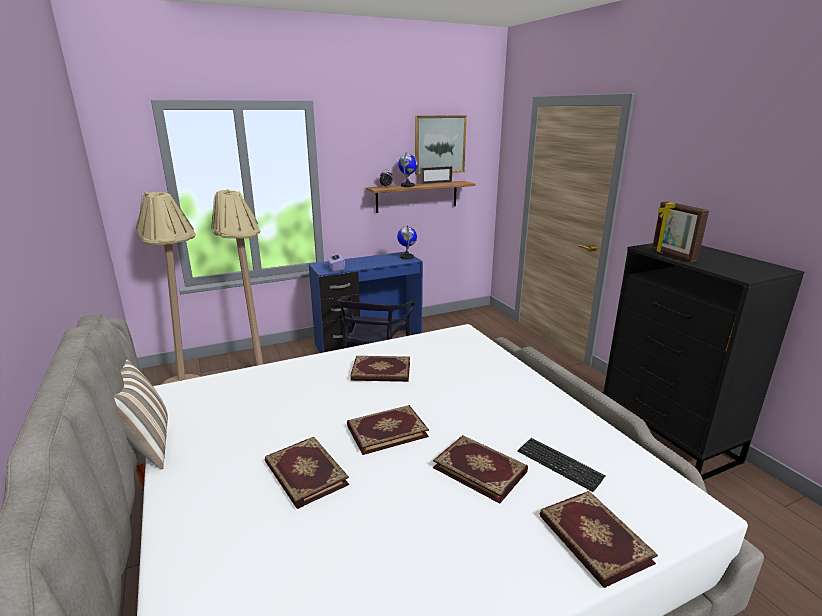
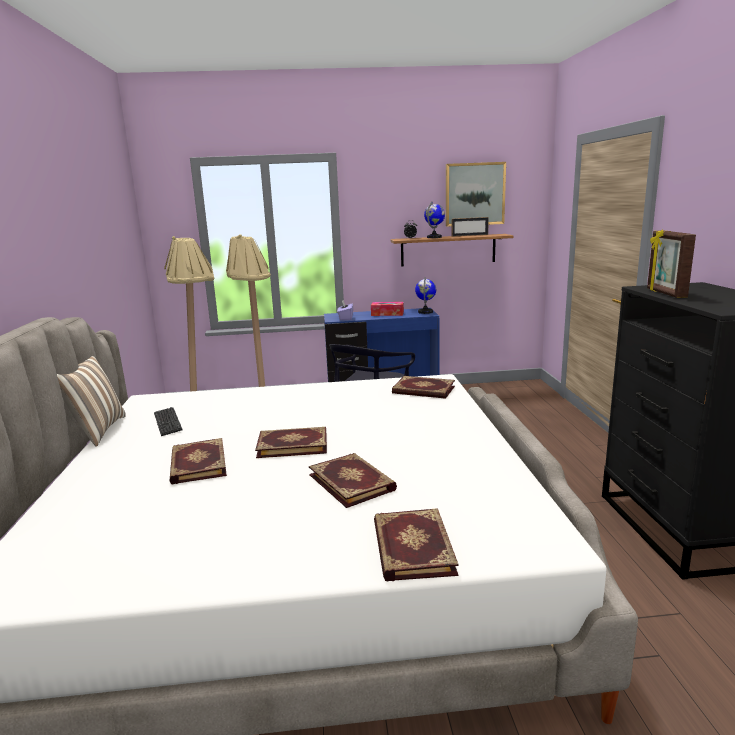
camera: 20 degrees right, 5 degrees down
book [350,356,410,382] -> book moved to [392,376,455,399]
keyboard [518,438,606,492] -> keyboard moved to [154,407,182,436]
none -> tissue box [371,302,404,316]

